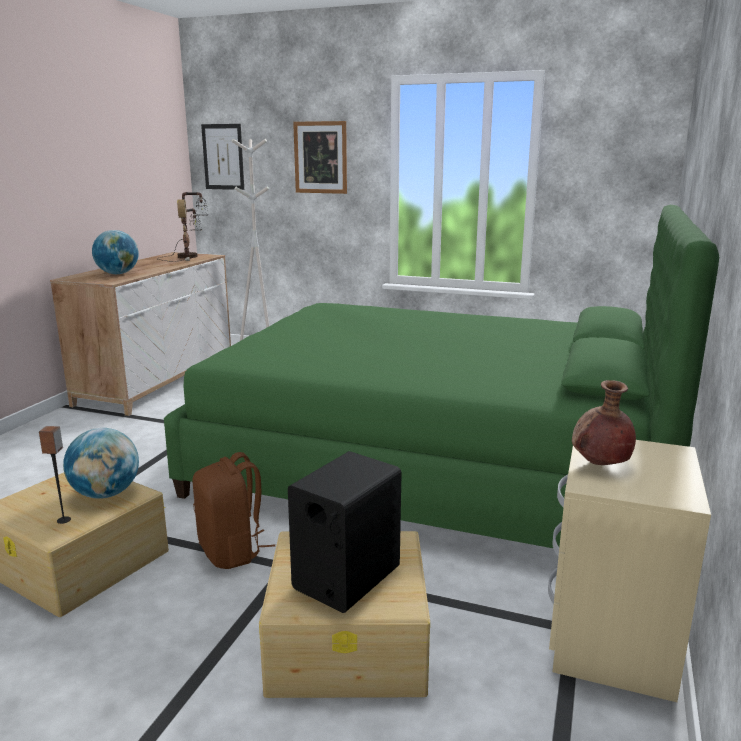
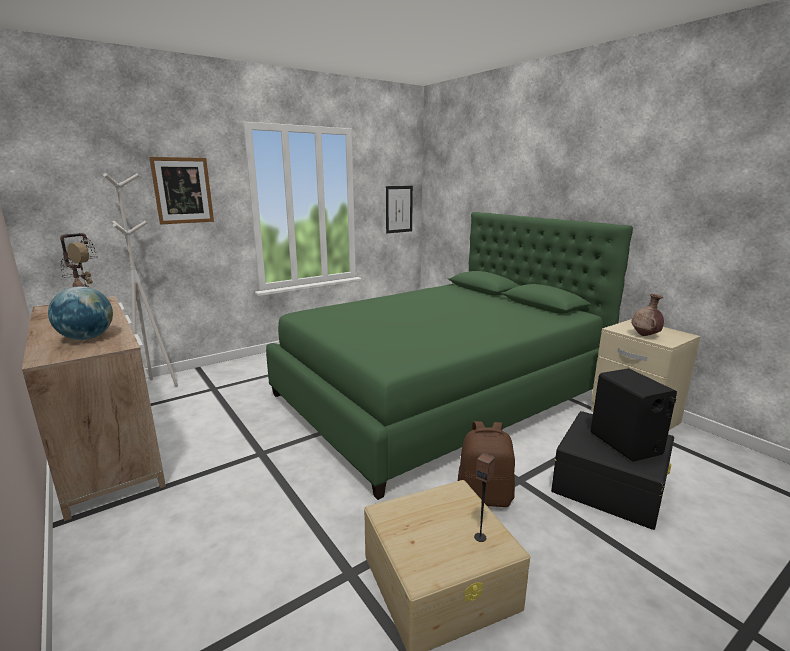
camera: 55 degrees left, 0 degrees up
globe [63,428,139,499] -> none
picture [201,124,244,190] -> picture moved to [386,186,413,233]
beige storage box [259,531,430,698] -> black storage box [551,411,674,530]

